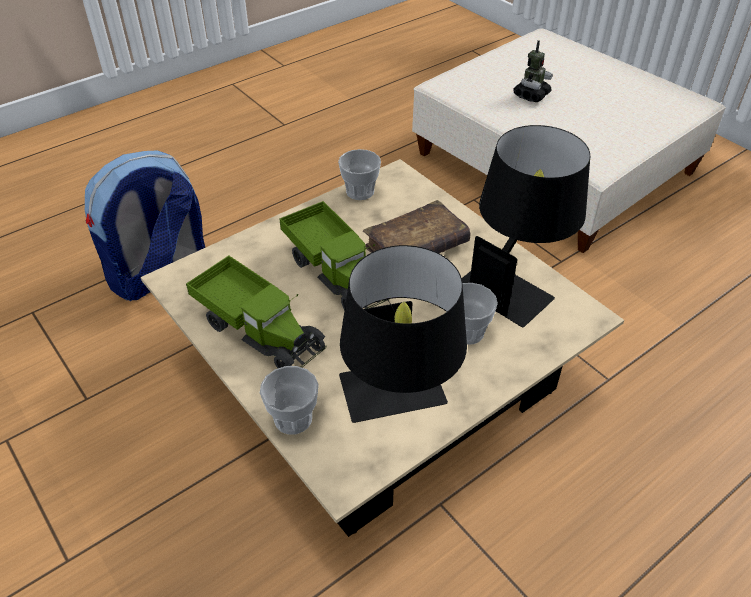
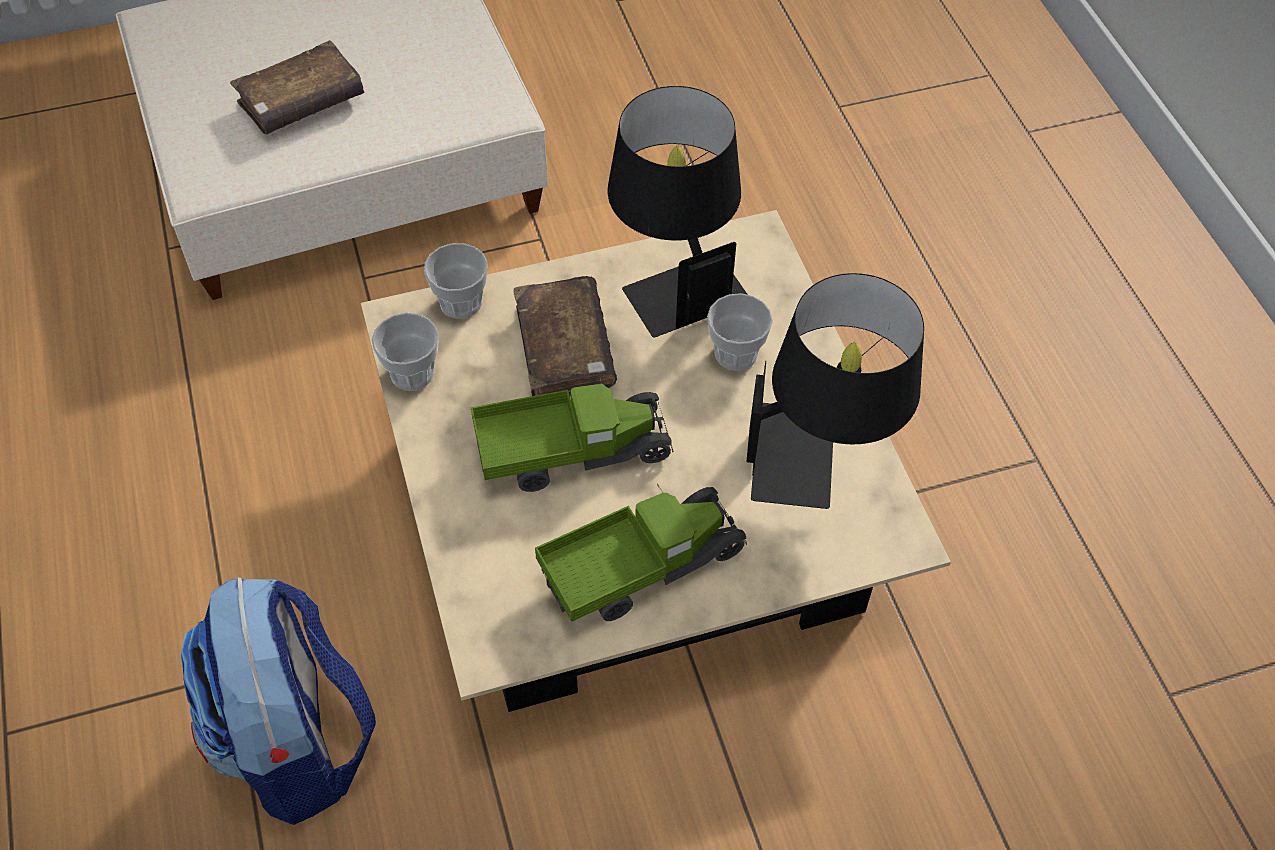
camera: 70 degrees left, 10 degrees up
cup [260,366,319,435] -> cup moved to [424,243,488,319]
toy robot [513,40,553,102] -> brown book [230,40,364,135]

